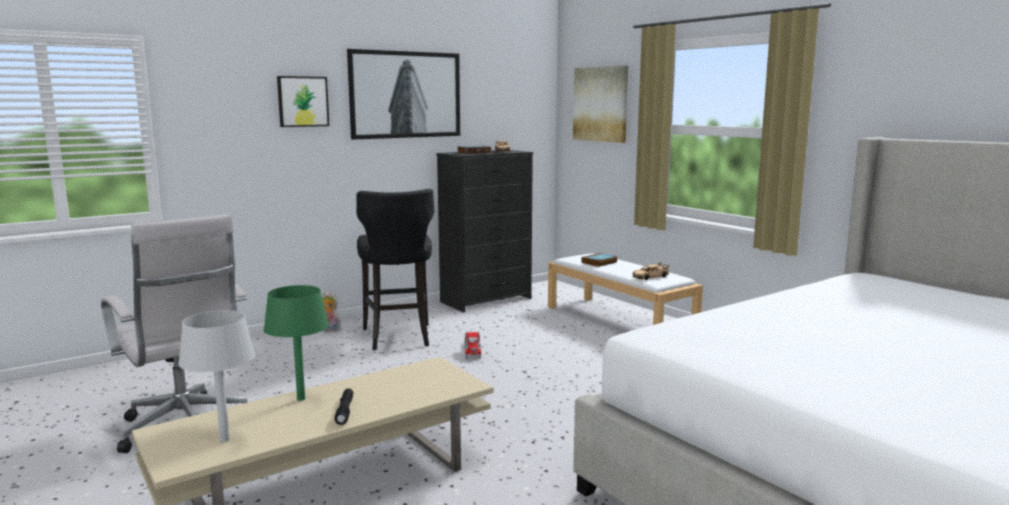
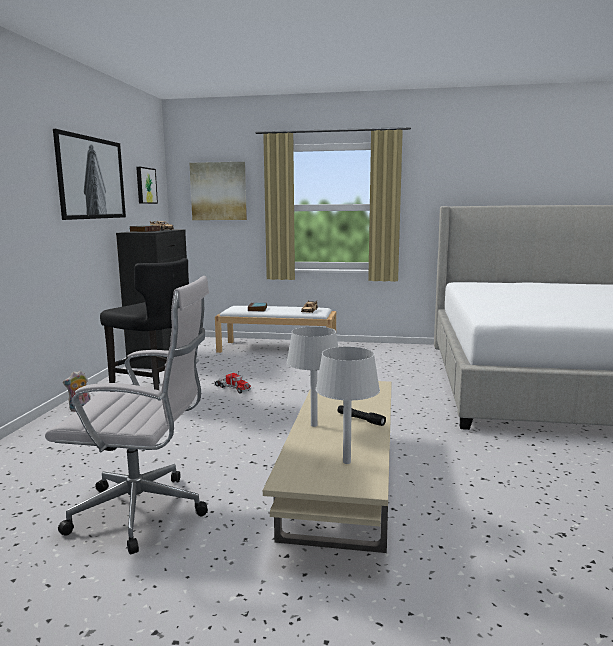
camera: 45 degrees left, 0 degrees up
green table lamp [264,285,329,401] -> grey table lamp [287,327,338,427]
picture [277,76,329,127] -> picture moved to [136,167,158,204]

